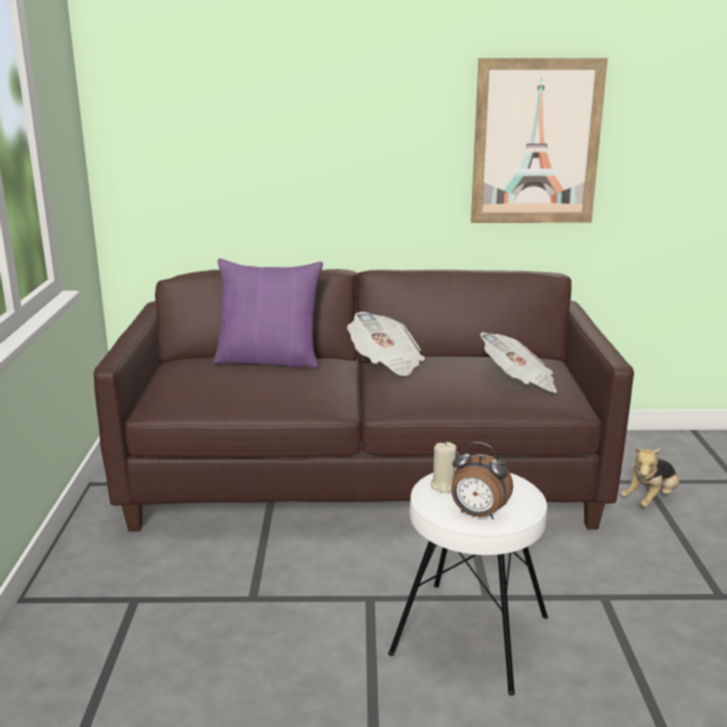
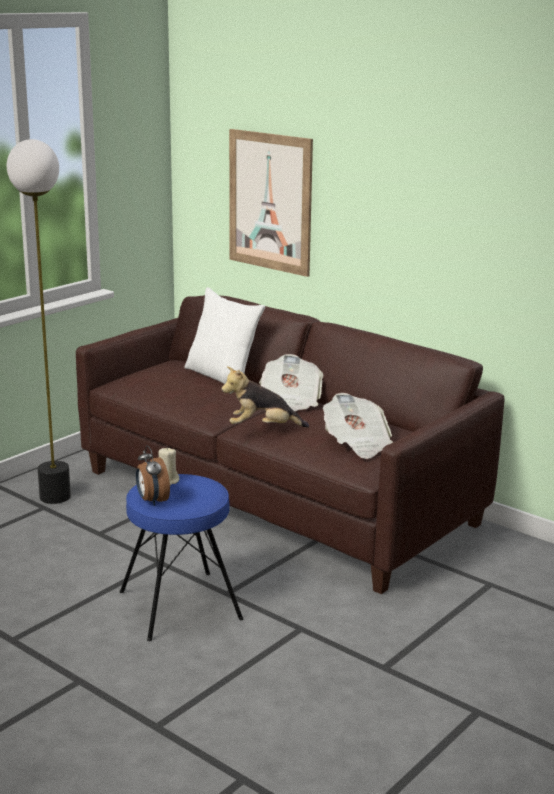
camera: 40 degrees right, 0 degrees up
purple pillow [213,258,323,368] -> white pillow [184,287,265,384]
white stool [388,467,548,696] -> blue stool [120,474,243,641]
picture [471,58,608,223] -> picture moved to [229,129,313,277]
plush toy [621,448,679,507] -> plush toy moved to [221,366,309,427]
none -> floor lamp [7,139,71,504]

